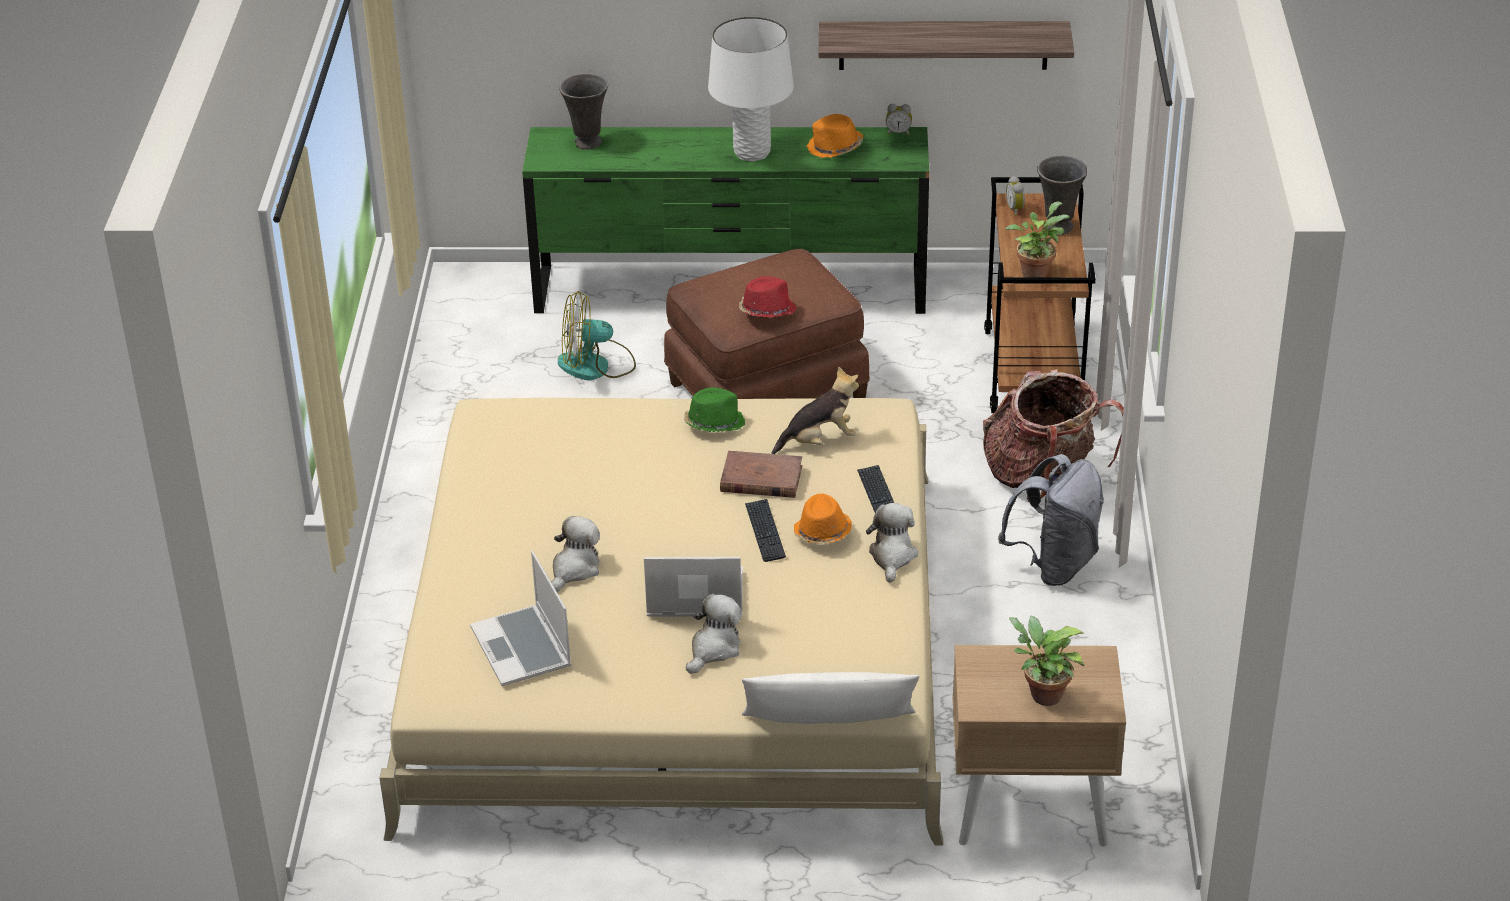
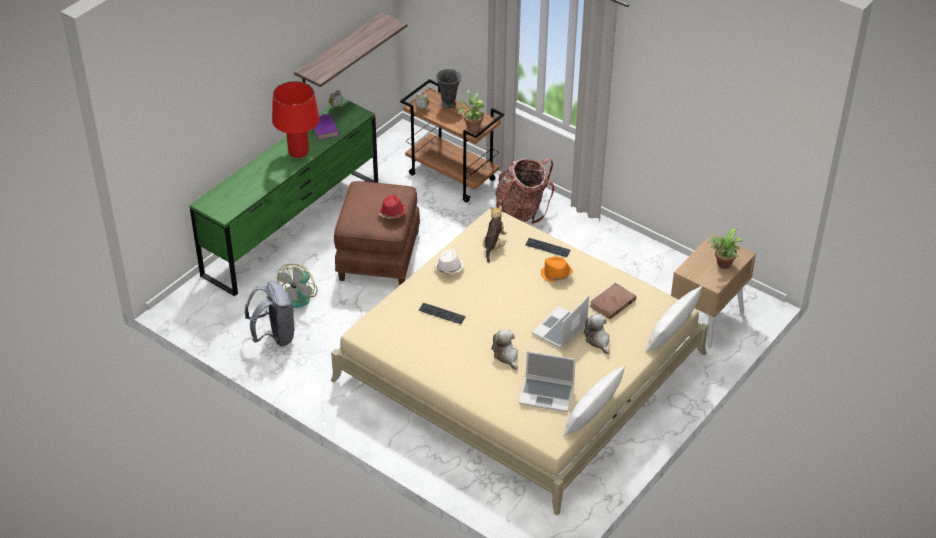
camera: 55 degrees left, 5 degrees up
grey vase [559,73,608,150] -> none
green hat [684,387,745,432] -> white hat [434,249,464,275]
white table lamp [708,17,794,162] -> red table lamp [272,81,319,158]
brown book [720,451,802,498] -> brown book moved to [589,283,637,319]
keyboard [745,499,786,562] -> keyboard moved to [418,303,465,324]
orange hat [806,114,863,158] -> purple book [313,113,339,140]
plush toy [866,503,918,583] -> none
grey backpack [998,454,1104,586] -> grey backpack moved to [245,281,295,346]
none -> white pillow [563,366,625,437]

